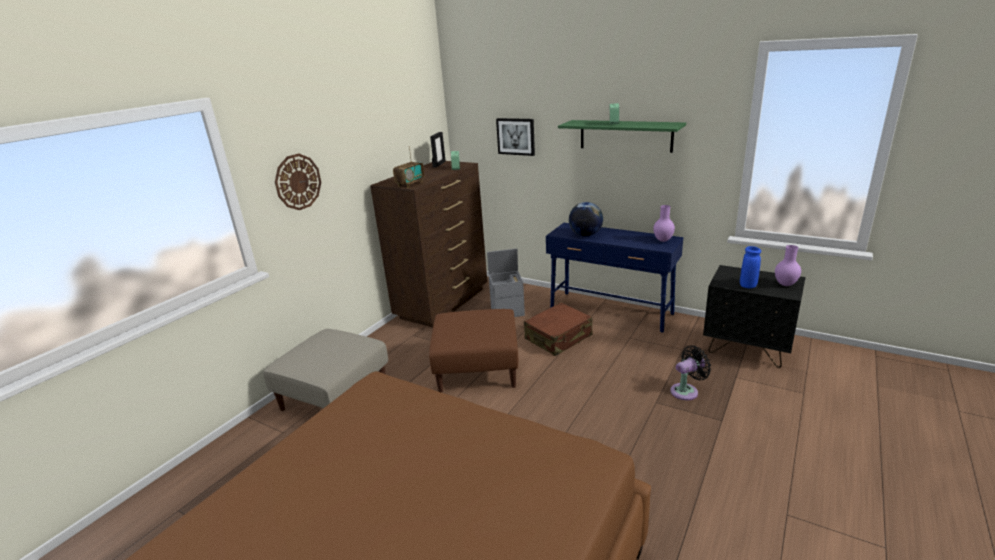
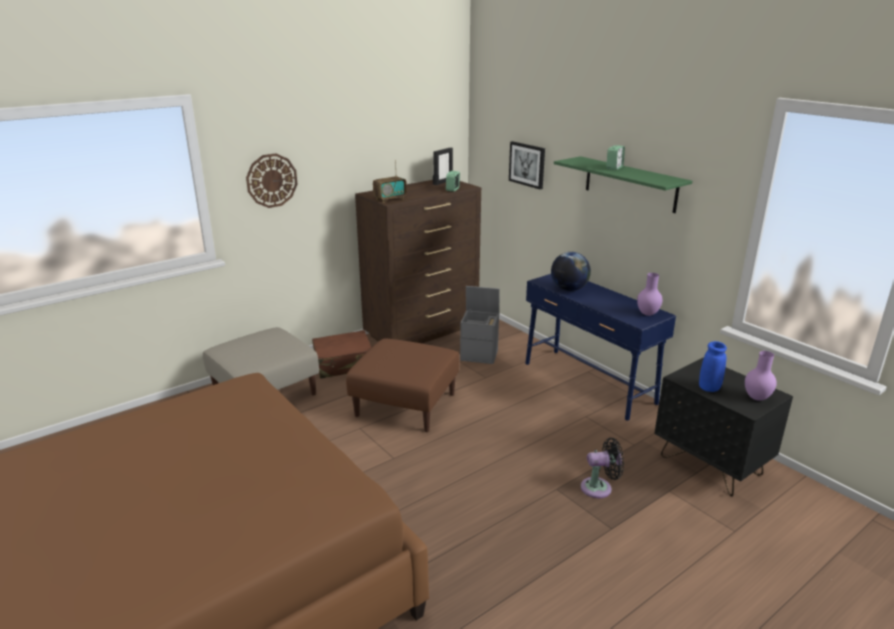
camera: 20 degrees right, 0 degrees up
brown suitcase [524,302,593,356] -> brown suitcase moved to [312,330,372,379]

